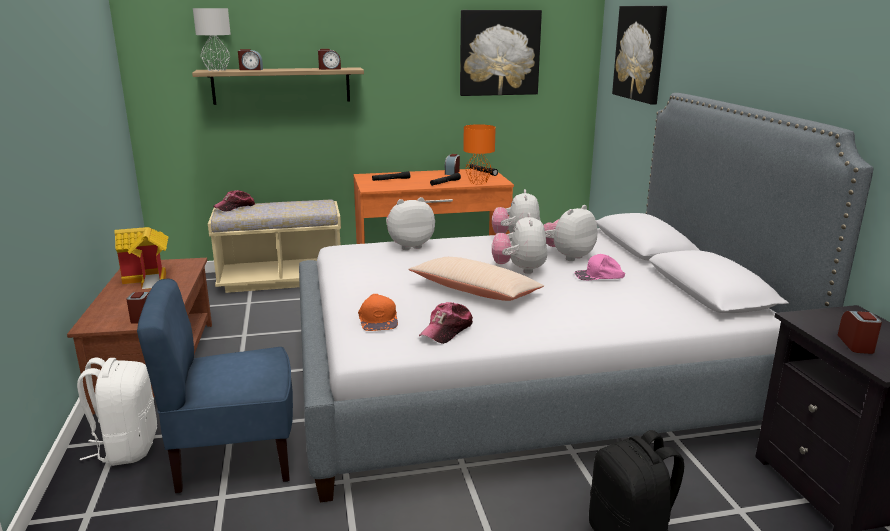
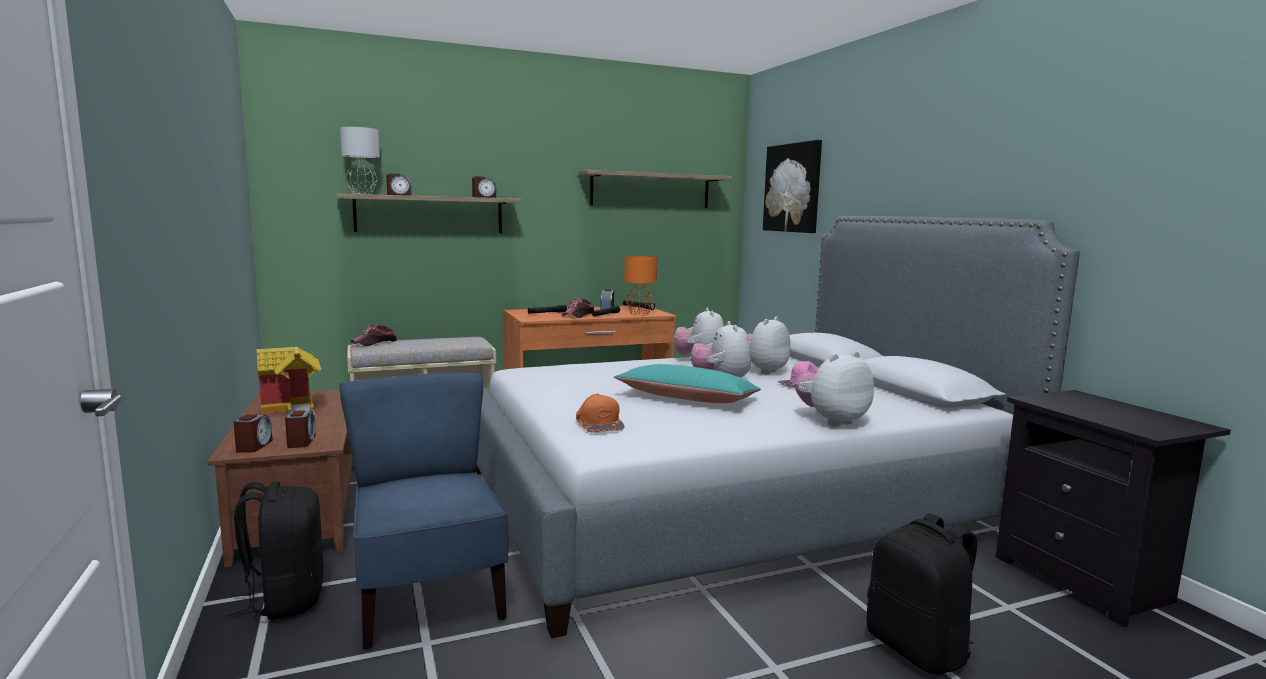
camera: 10 degrees left, 10 degrees down
white backpack [77,357,157,466] -> black backpack [225,482,324,620]
blue chair [137,279,293,494] -> blue chair turned 90 degrees clockwise [339,373,508,649]
plush toy [386,197,435,250] -> plush toy moved to [795,351,874,427]
beige pillow [408,257,544,301] -> turquoise pillow [614,364,761,403]
cap [419,302,473,344] -> cap moved to [562,298,594,318]
picture [460,10,542,96] -> shelf [579,170,732,208]
alarm clock [838,311,882,354] -> alarm clock moved to [233,414,273,453]

